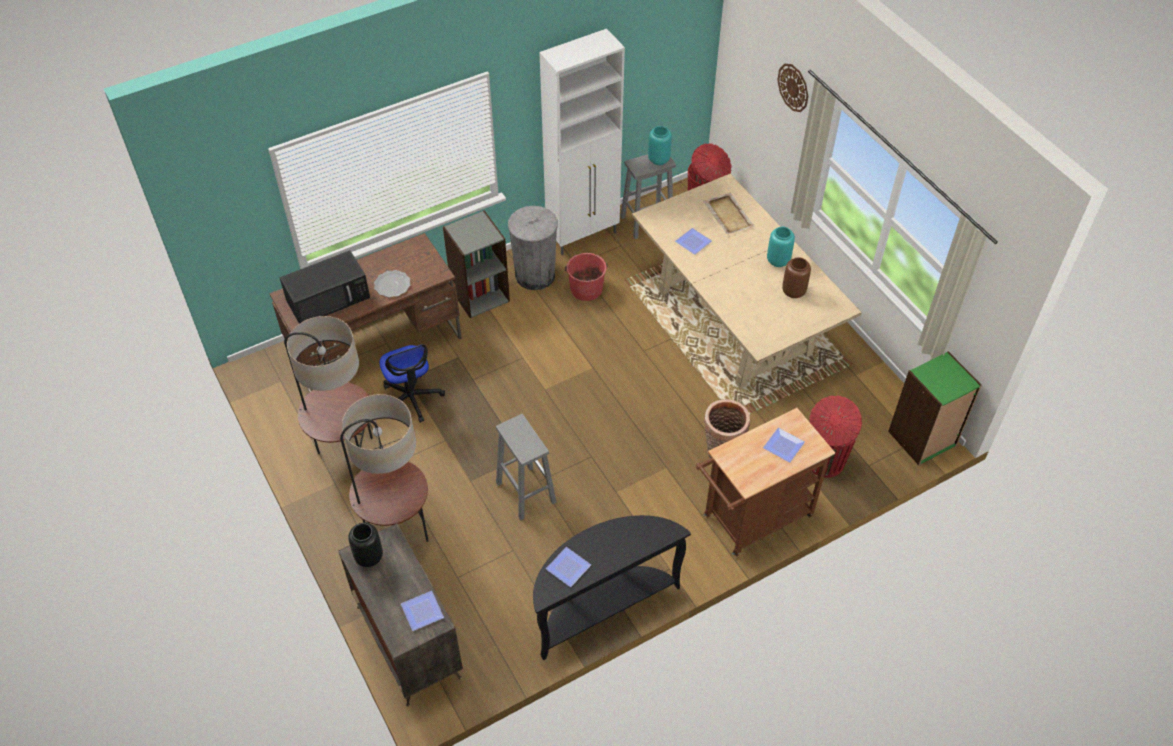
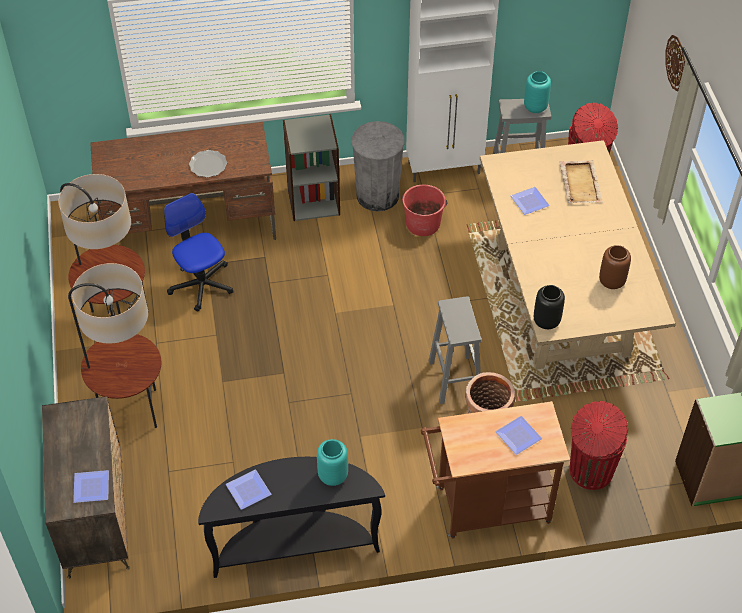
camera: 20 degrees right, 0 degrees up
black microwave [280,250,370,324] -> none
black vase [348,523,383,567] -> black vase moved to [534,285,565,329]
office chair [379,344,445,423] -> office chair turned 150 degrees clockwise [164,193,233,311]
grey stool [496,414,556,520] -> grey stool moved to [429,296,482,404]
turquoise vase [767,227,795,267] -> turquoise vase moved to [317,439,348,486]

